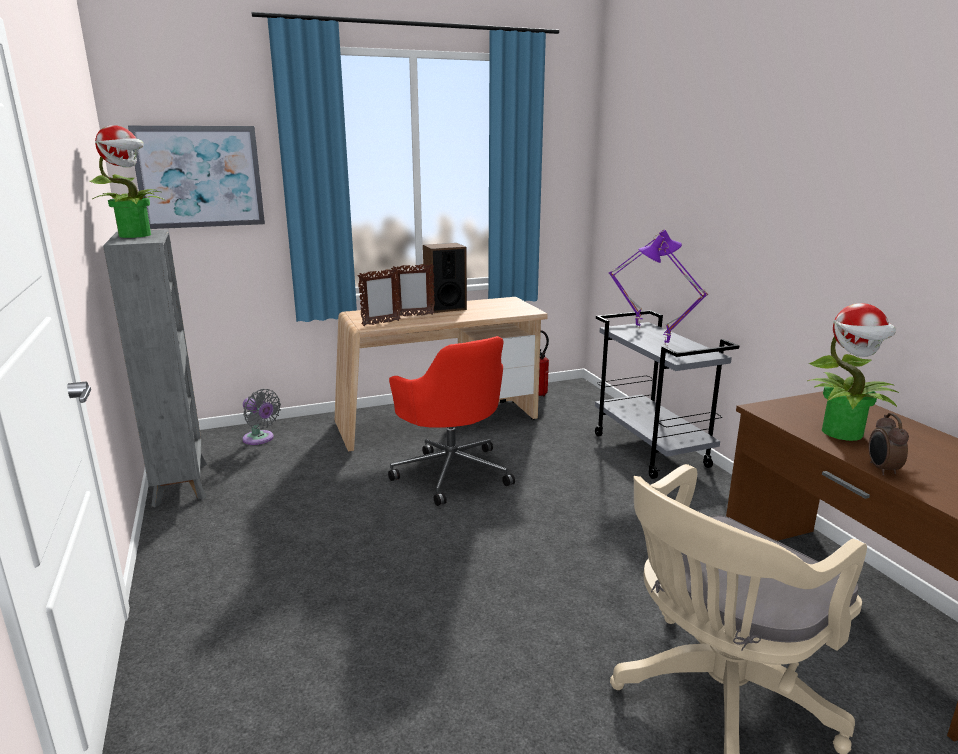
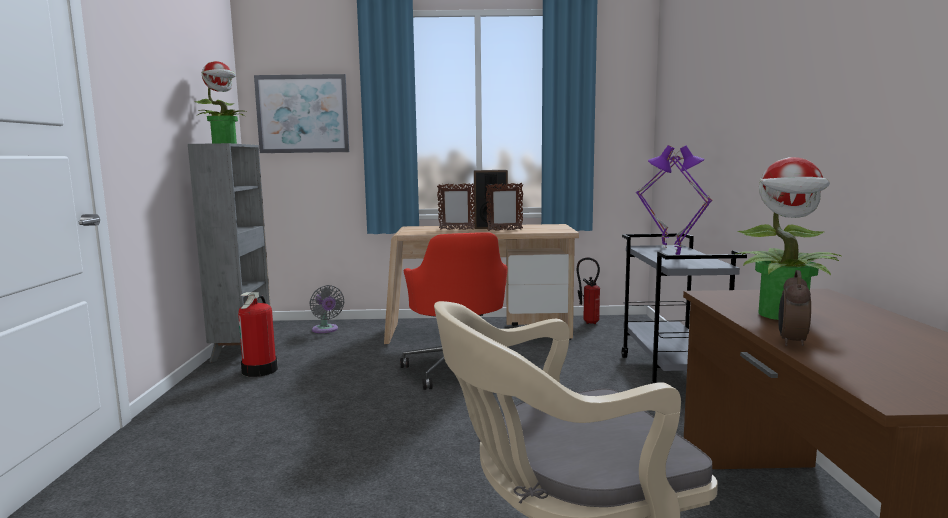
camera: 20 degrees right, 10 degrees down
picture frame [358,268,401,326] -> picture frame moved to [486,183,523,231]
none -> fire extinguisher [238,292,278,377]

